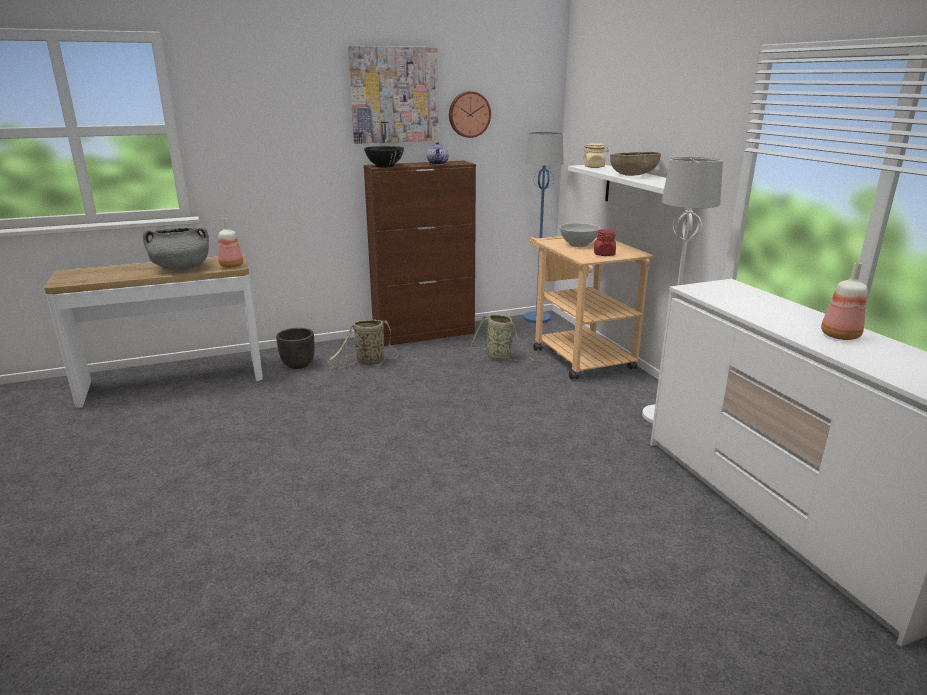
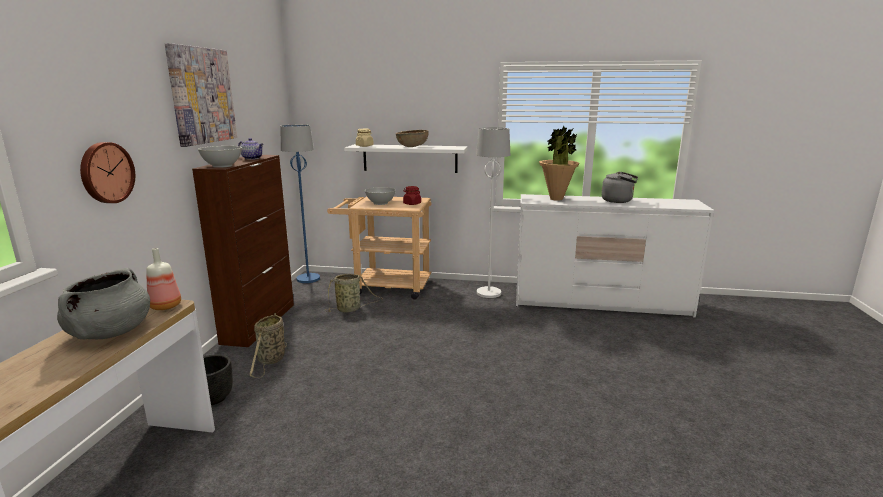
camera: 60 degrees left, 5 degrees down
black bowl [364,146,404,167] -> white bowl [198,146,242,168]
wall clock [449,91,491,138] -> wall clock moved to [80,142,135,203]
bottle [821,262,867,340] -> grey kettle [601,172,638,203]
none -> potted plant [539,126,579,201]

